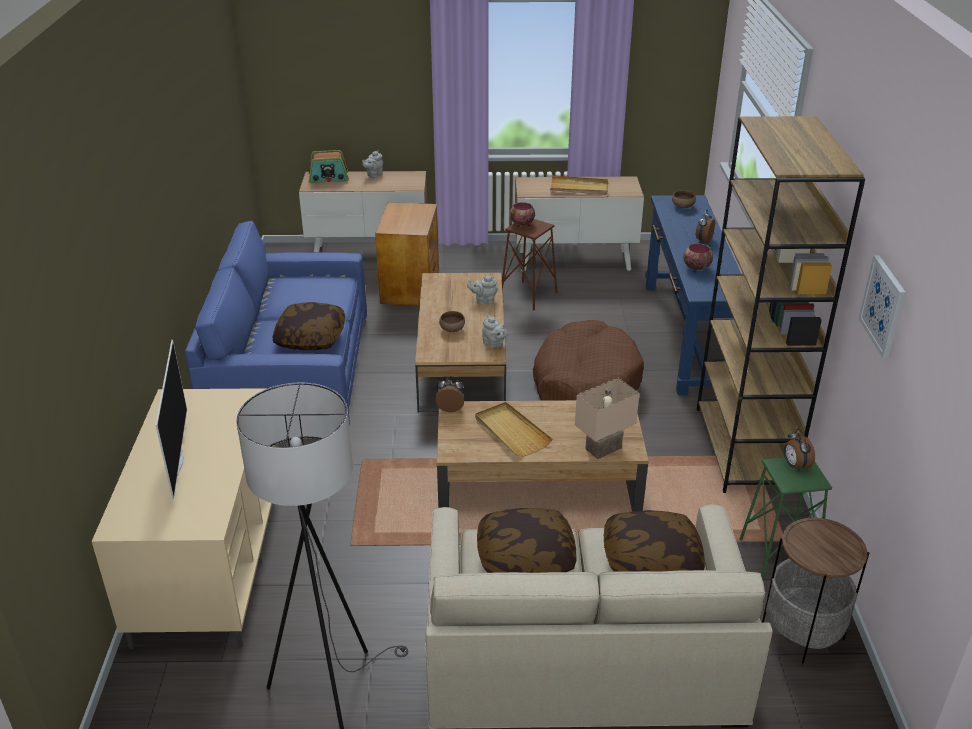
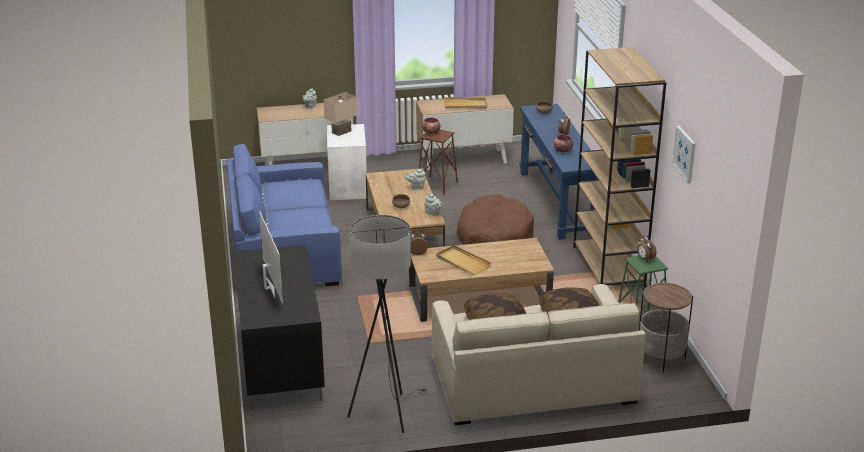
camera: 10 degrees left, 5 degrees down
beige tv stand [92,388,275,649] -> black tv stand [234,245,325,409]
pillow [273,302,345,350] -> none
radio [309,150,349,183] -> none
brown side table [375,202,439,306] -> white side table [327,124,367,200]
beige table lamp [575,378,640,459] -> beige table lamp moved to [324,92,358,136]

